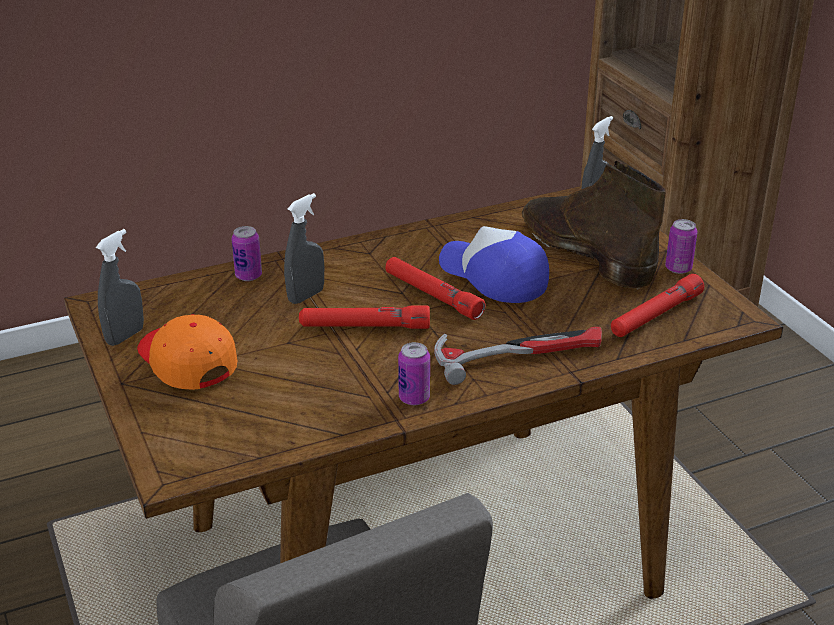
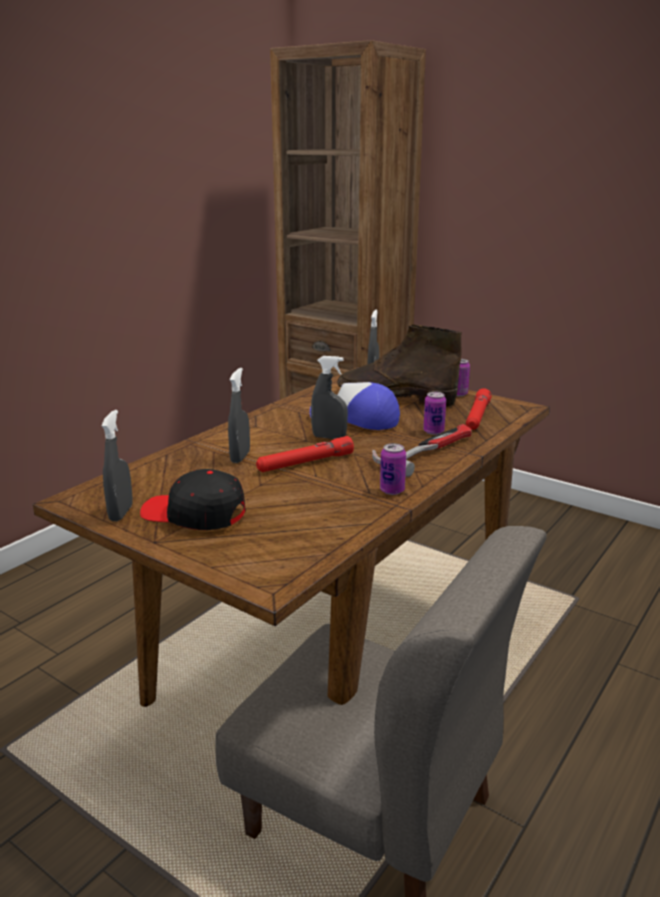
camera: 30 degrees left, 10 degrees down
orange cap [137,314,237,390] -> black cap [140,469,246,530]
can [232,226,262,281] -> can moved to [423,392,446,435]
red flashlight [386,257,485,320] -> grey spray bottle [311,356,348,439]

